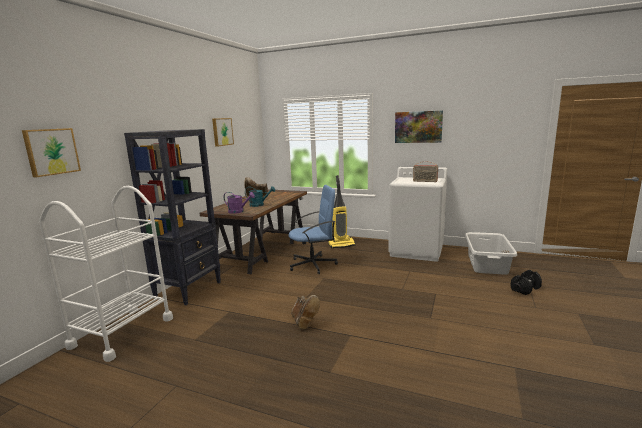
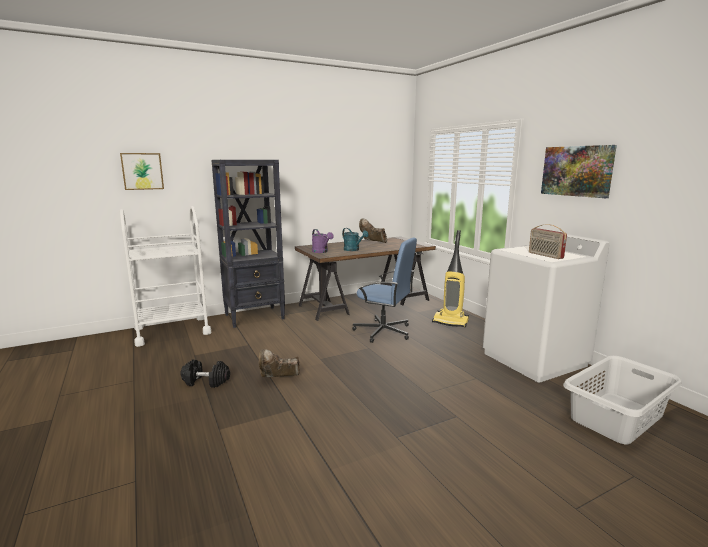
camera: 40 degrees right, 0 degrees up
picture [212,118,234,147] -> none
brown boot [291,295,320,329] -> brown boot turned 60 degrees clockwise [259,349,300,377]
black dumbbell [510,270,542,295] -> black dumbbell moved to [180,360,230,388]

